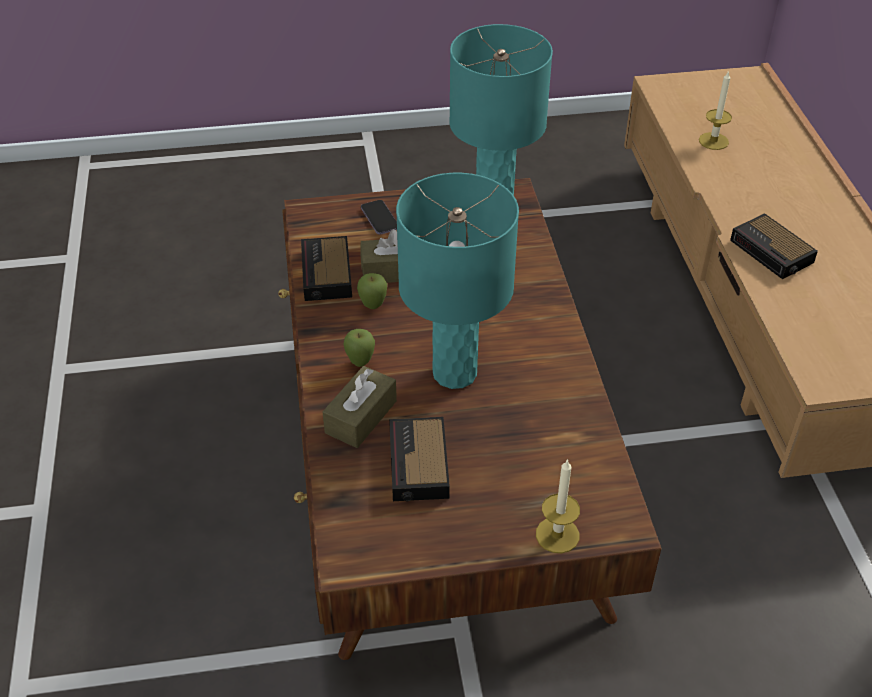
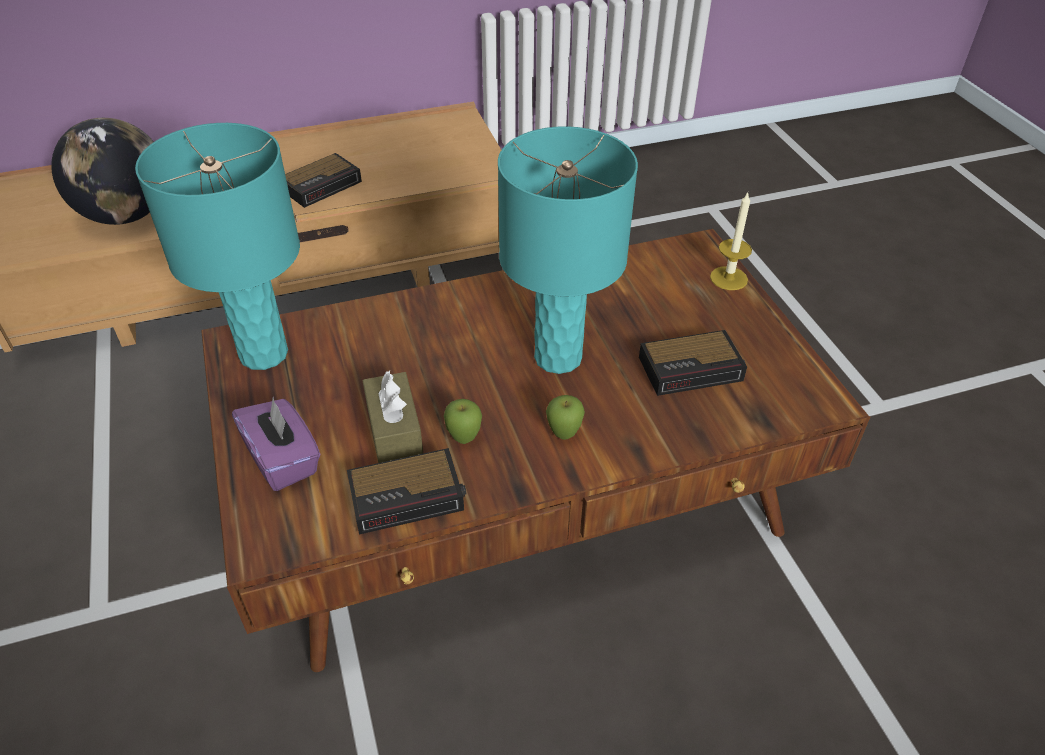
camera: 100 degrees left, 0 degrees up
brown tissue box [323,366,397,448] -> none
phone [361,200,397,235] -> purple tissue box [232,397,321,491]
candle [699,70,732,150] -> globe [51,118,154,225]

